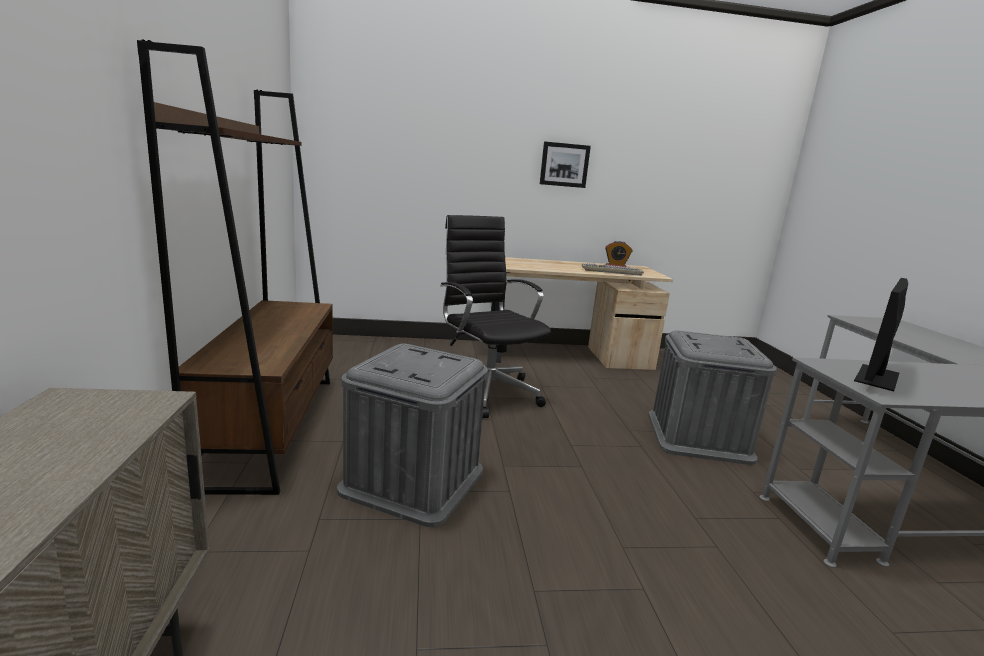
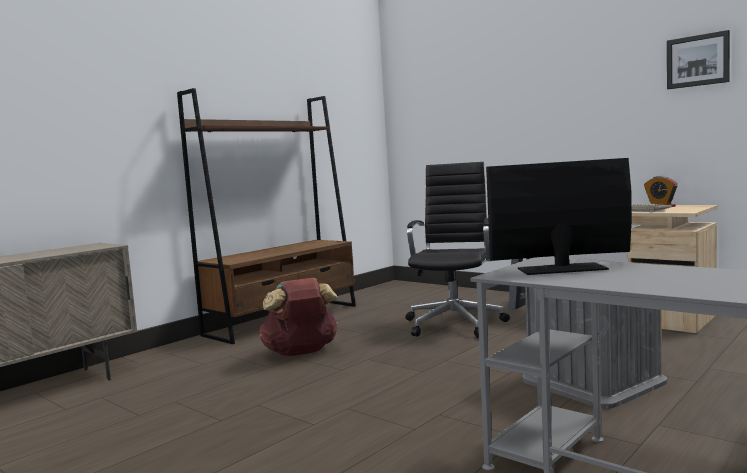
camera: 50 degrees right, 10 degrees down
grey storage box [337,344,488,527] -> brown backpack [258,278,338,356]
picture [540,142,591,188] -> picture moved to [667,30,730,89]

